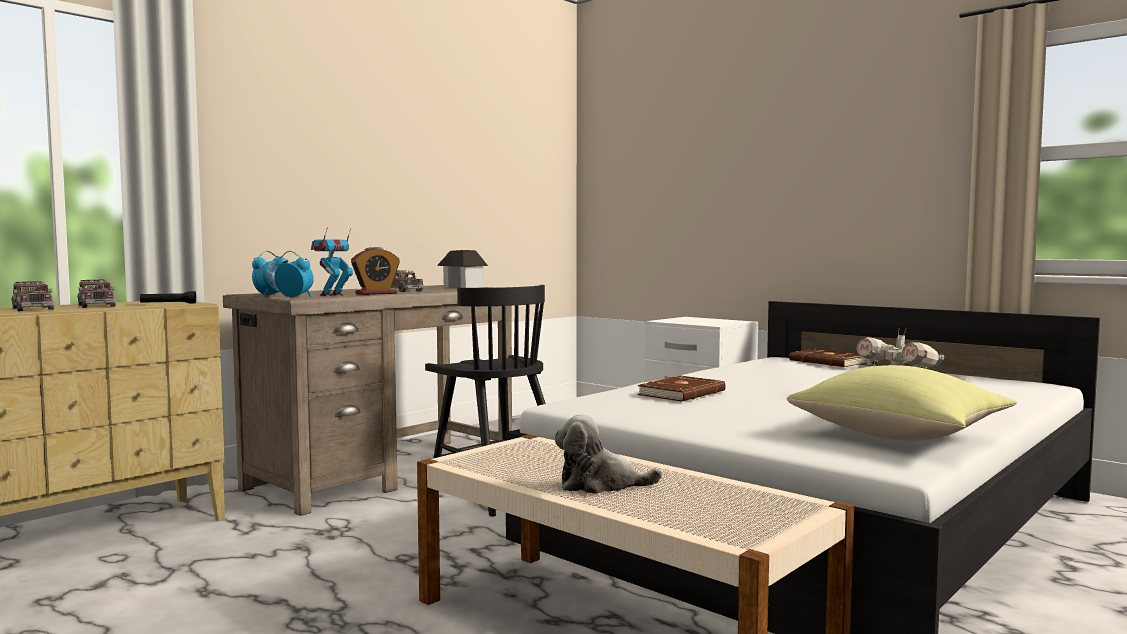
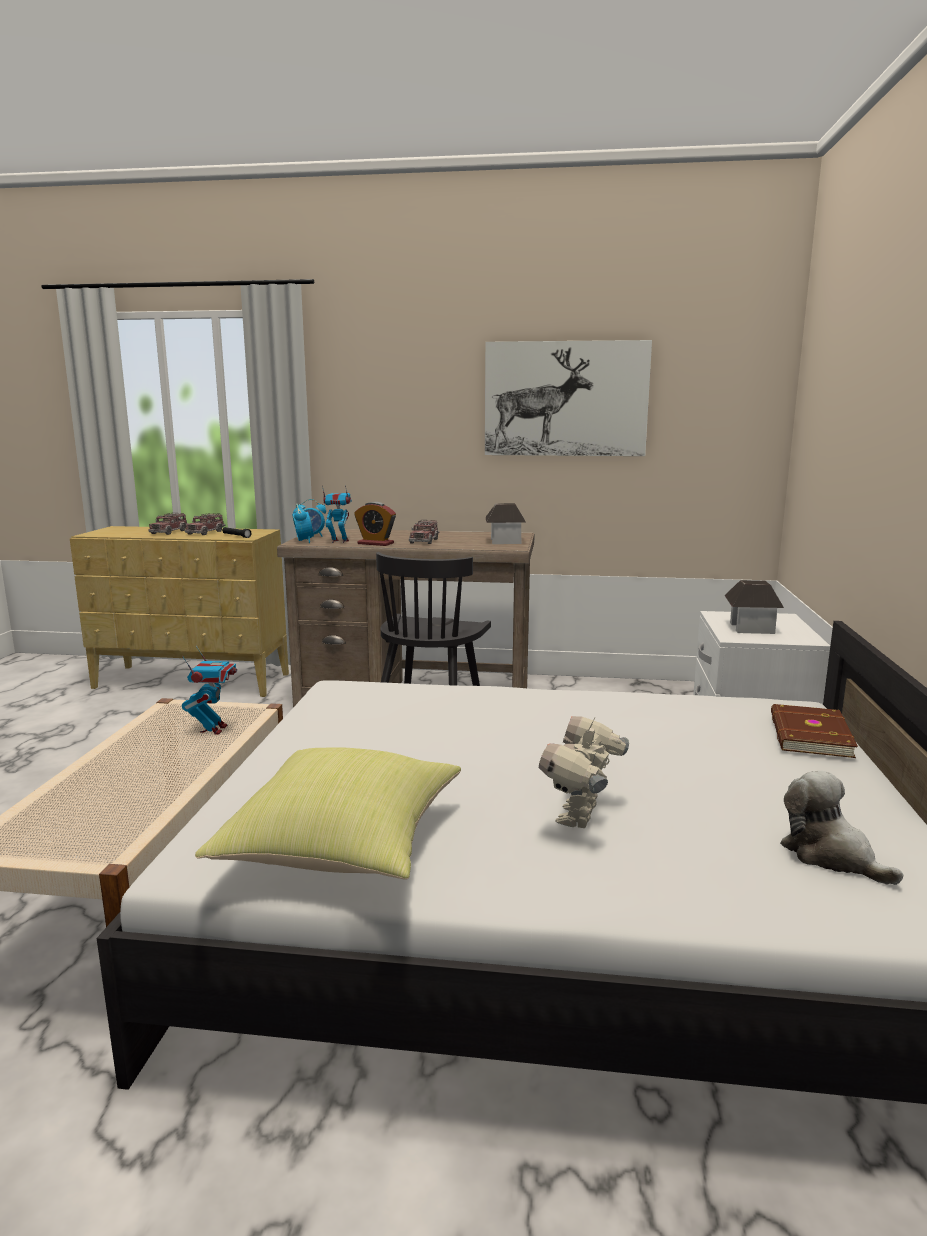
camera: 55 degrees right, 10 degrees up
plush toy [554,414,662,494] -> plush toy moved to [780,771,903,885]
brown book [638,375,726,401] -> none
none -> toy robot [182,646,237,734]
none -> picture [485,340,652,456]
none -> toy house [724,580,784,634]

